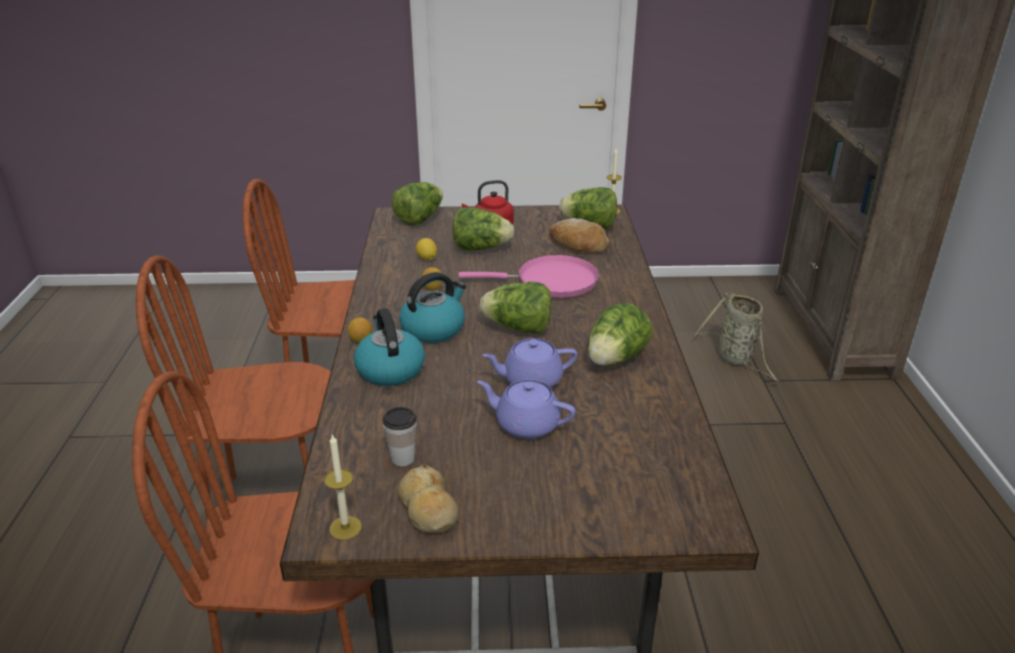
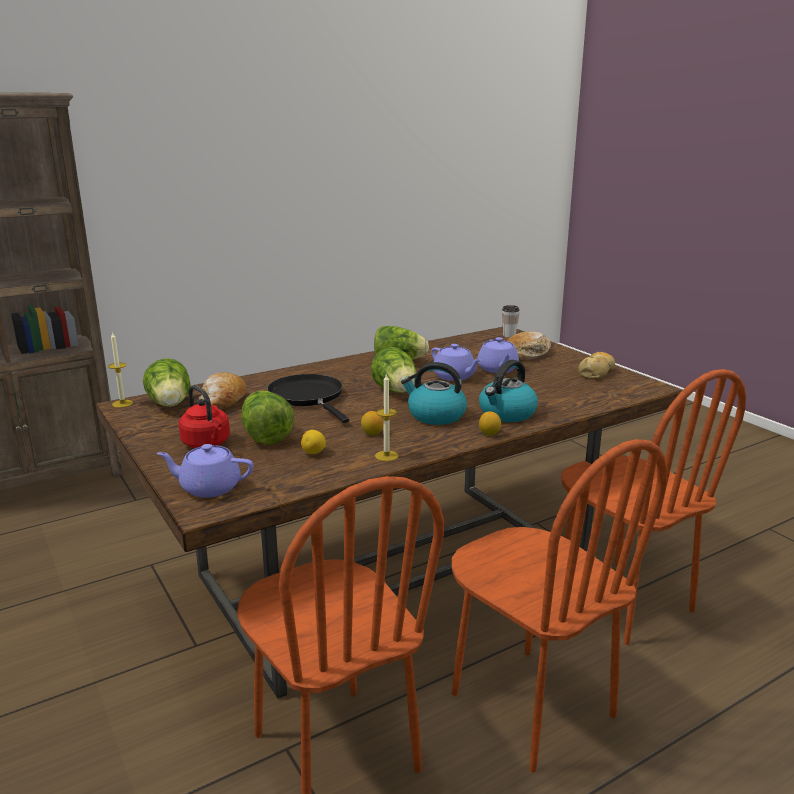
camera: 120 degrees left, 10 degrees down
candle [324,434,362,540] -> candle moved to [375,375,398,461]
cup [383,407,417,466] -> cup moved to [502,305,520,337]
lettuce [392,182,443,225] -> purple teapot [157,444,253,497]
pink frying pan [458,255,599,297] -> black frying pan [267,374,349,423]
basket [695,292,780,382] -> none
none -> bread [507,331,551,361]

